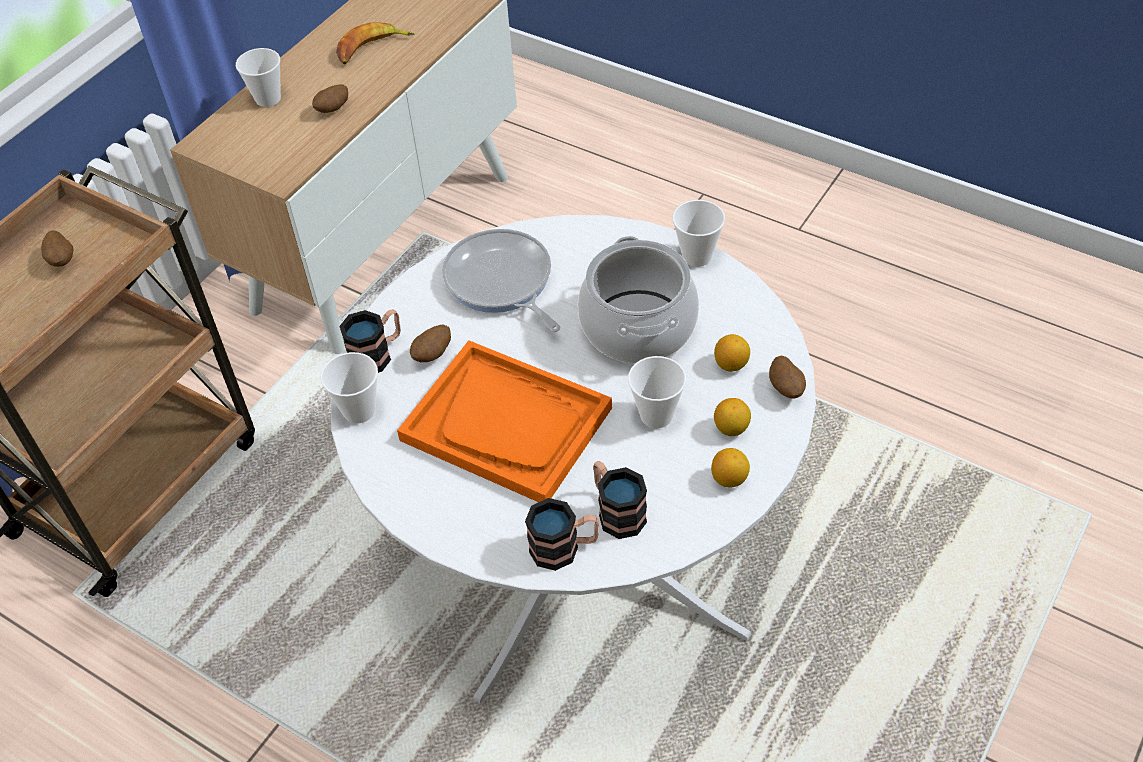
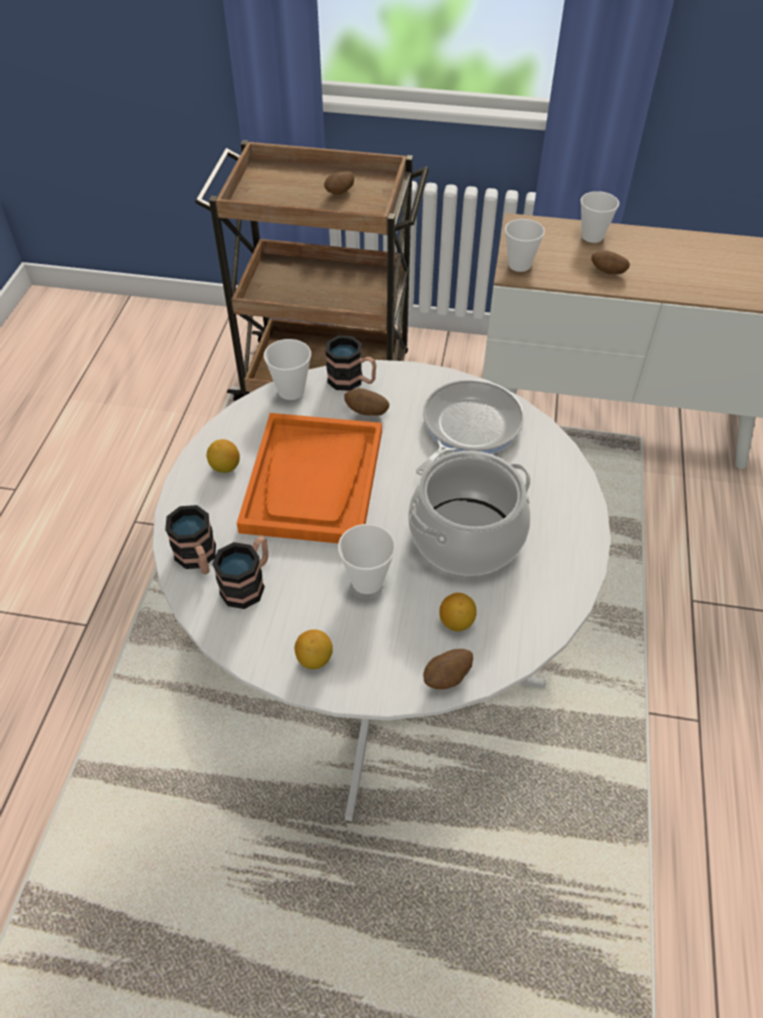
camera: 65 degrees right, 0 degrees up
banana [336,22,414,64] -> none
cup [672,200,725,267] -> cup moved to [505,219,545,272]
lemon [714,398,751,436] -> lemon moved to [207,439,240,473]

